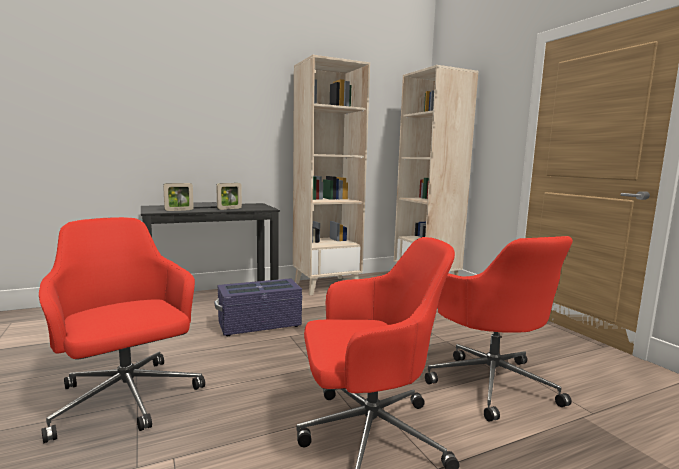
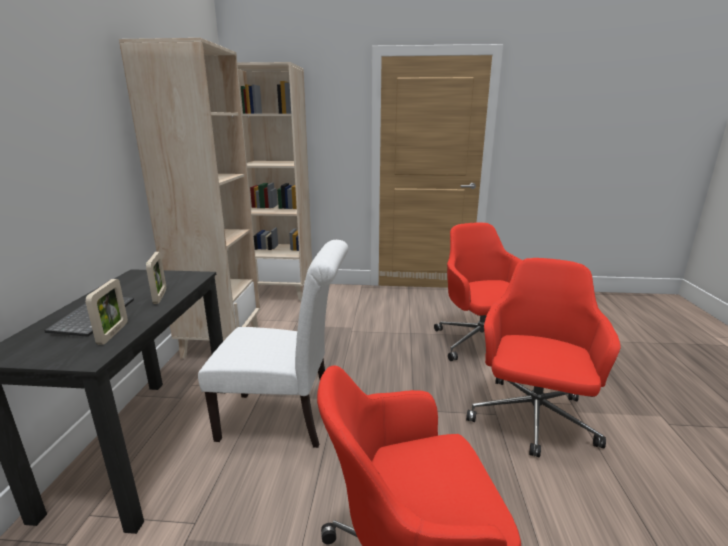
camera: 60 degrees left, 10 degrees up
purple storage box [215,278,302,336] -> white chair [198,240,348,448]
red office chair [425,236,573,422] -> red office chair turned 120 degrees counterclockwise [434,222,522,361]

